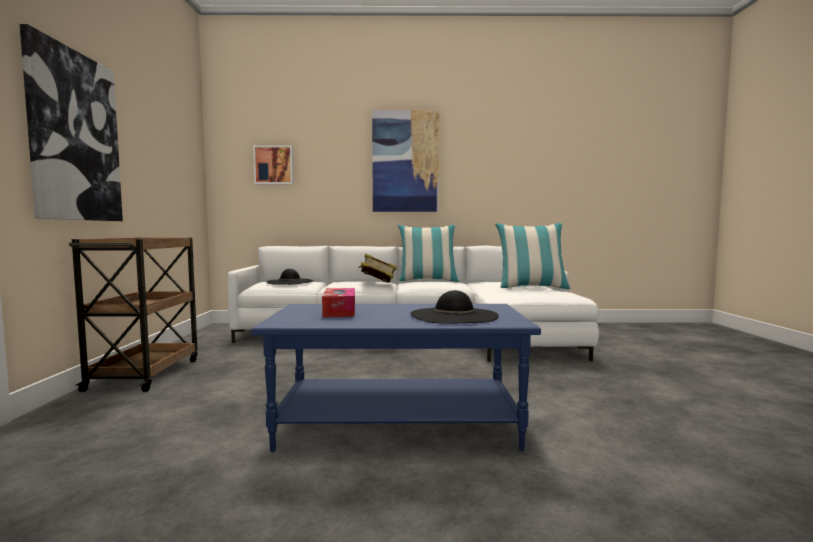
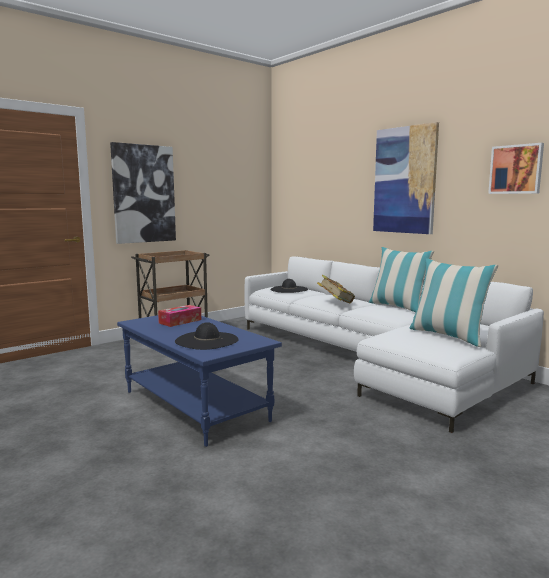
camera: 50 degrees right, 5 degrees up
picture [253,145,294,185] -> picture moved to [488,143,544,194]

